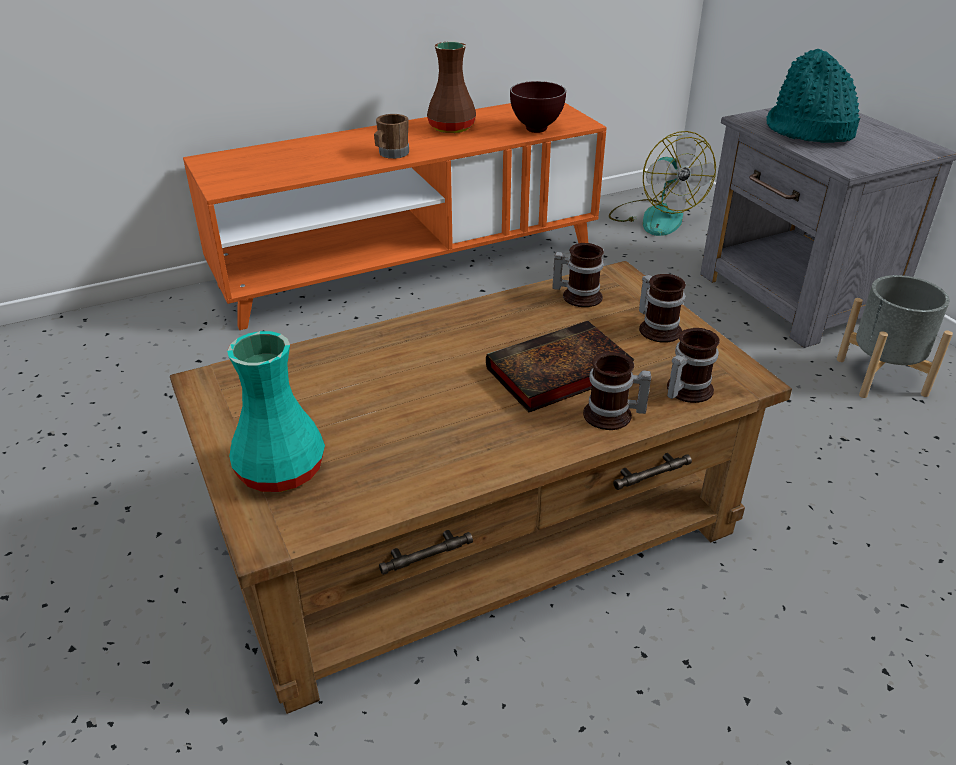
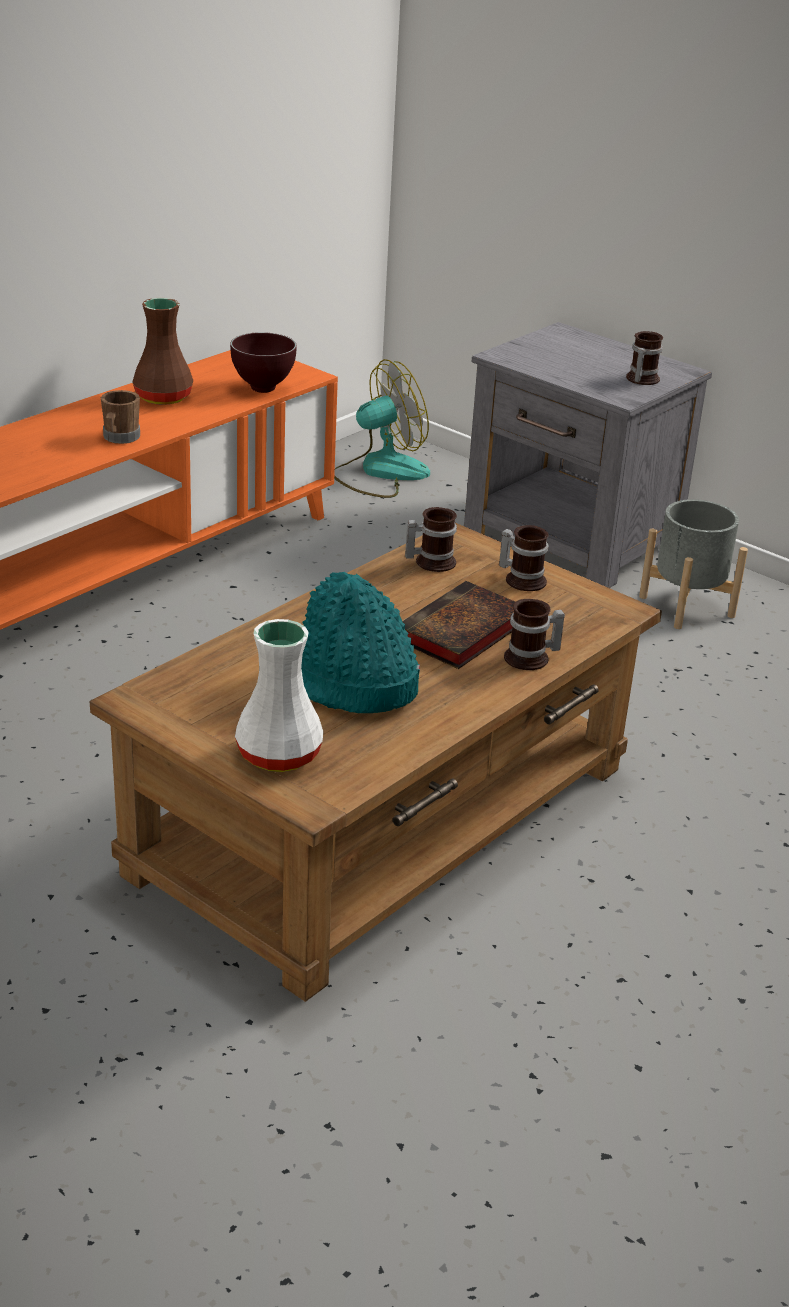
camera: 25 degrees left, 5 degrees down
turquoise vase [227,331,325,492] -> white vase [235,619,323,772]
fan [609,131,716,236] -> fan turned 75 degrees counterclockwise [334,359,430,498]
mug [667,328,720,403] -> mug moved to [626,331,663,385]
turquoise hat [766,49,861,143] -> turquoise hat moved to [301,572,420,713]

